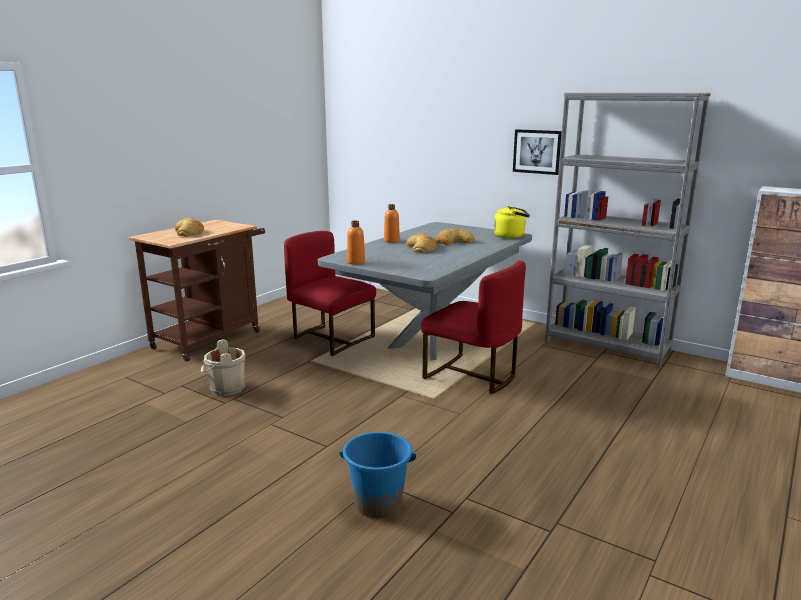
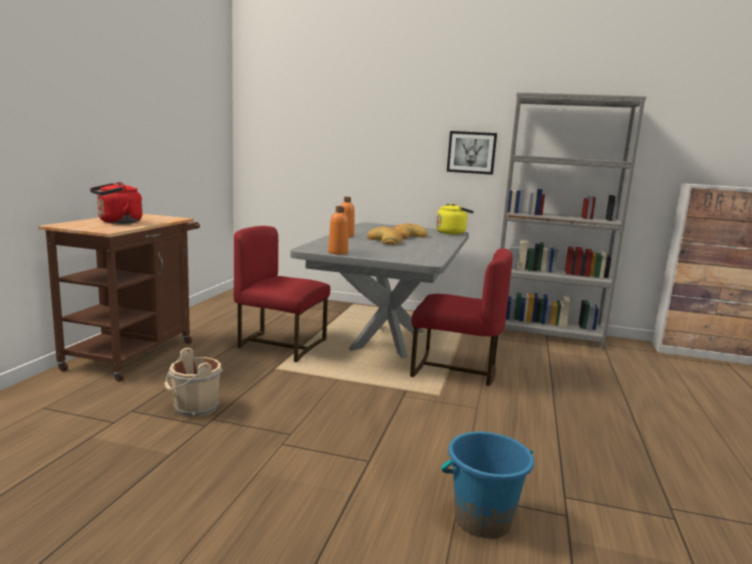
camera: 20 degrees left, 5 degrees down
bread [175,218,204,237] -> red kettle [90,182,143,224]

